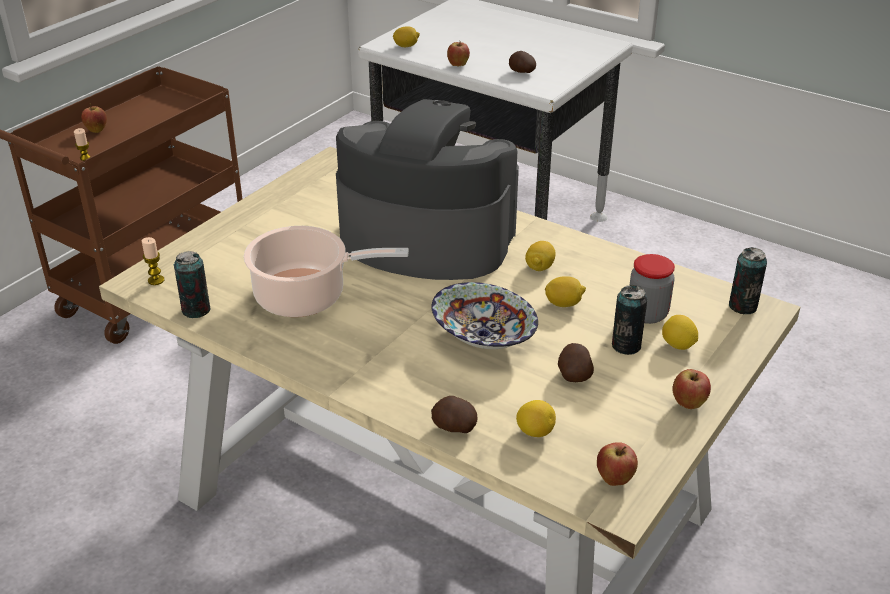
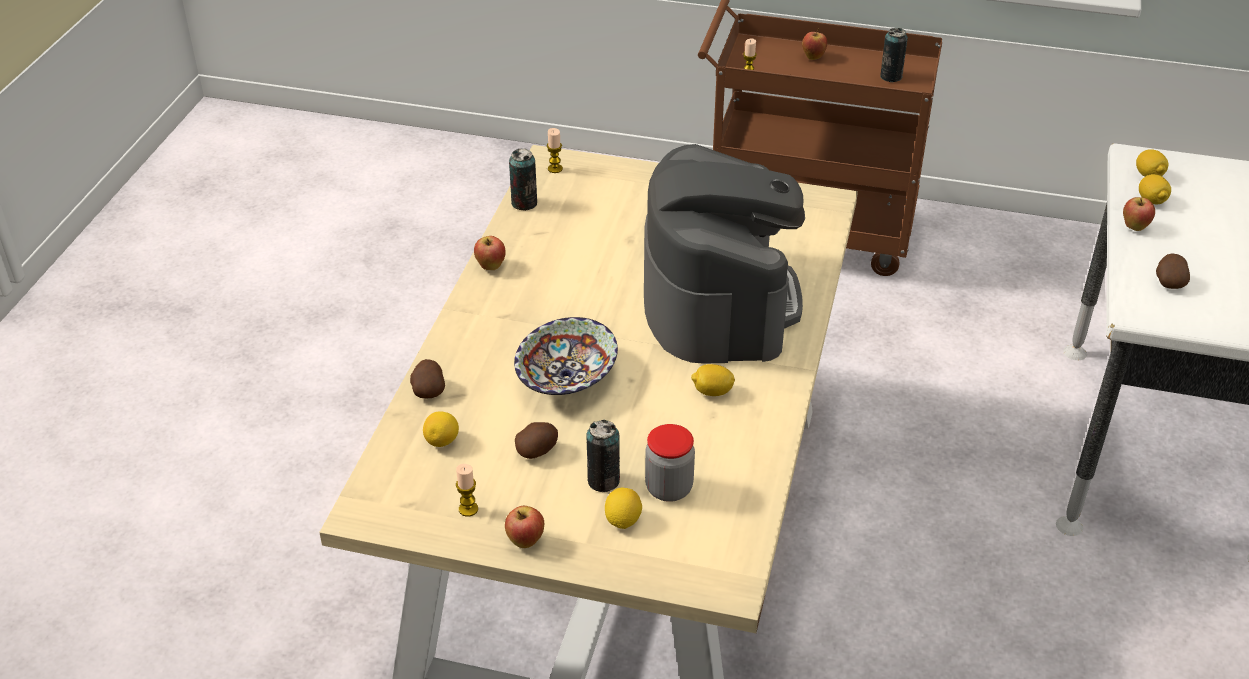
camera: 70 degrees right, 5 degrees up
cooking pot [244,226,409,317] -> none
lemon [545,276,586,307] -> lemon moved to [1139,174,1171,204]
apple [597,442,638,486] -> apple moved to [474,236,506,270]
can [729,247,767,314] -> can moved to [880,28,908,82]
none -> candle [456,464,478,517]

